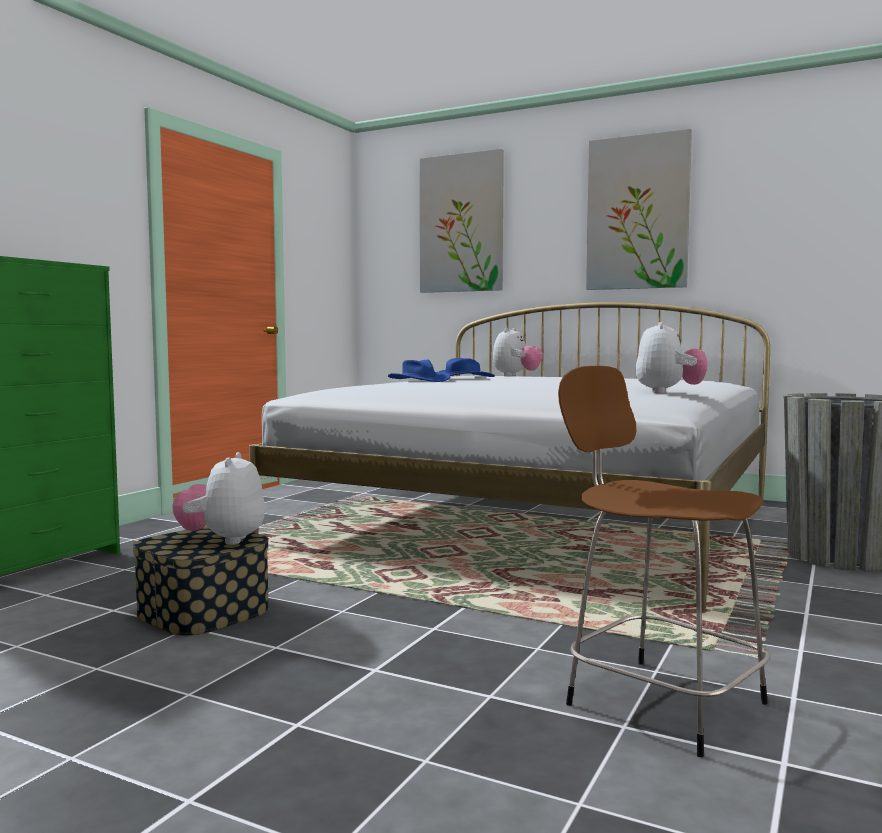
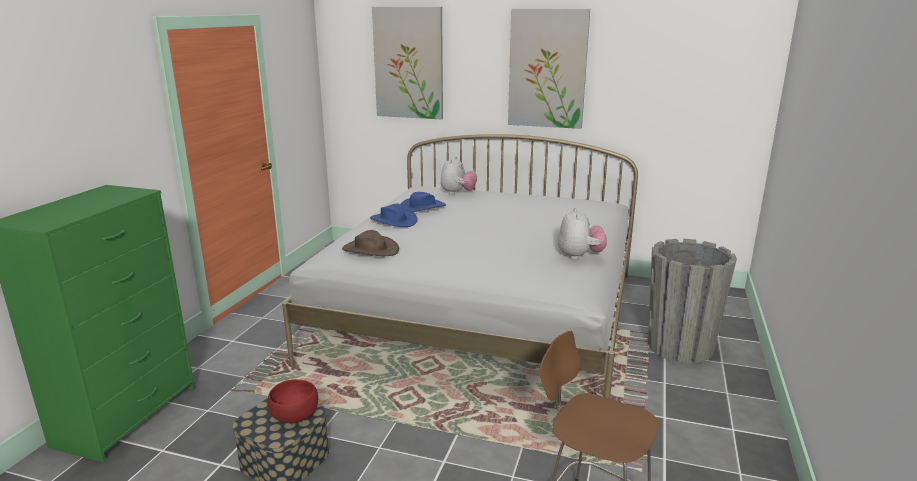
camera: 10 degrees left, 15 degrees up
plush toy [172,452,265,545] -> red bowl [268,379,318,423]
none -> brown hat [342,230,399,256]

